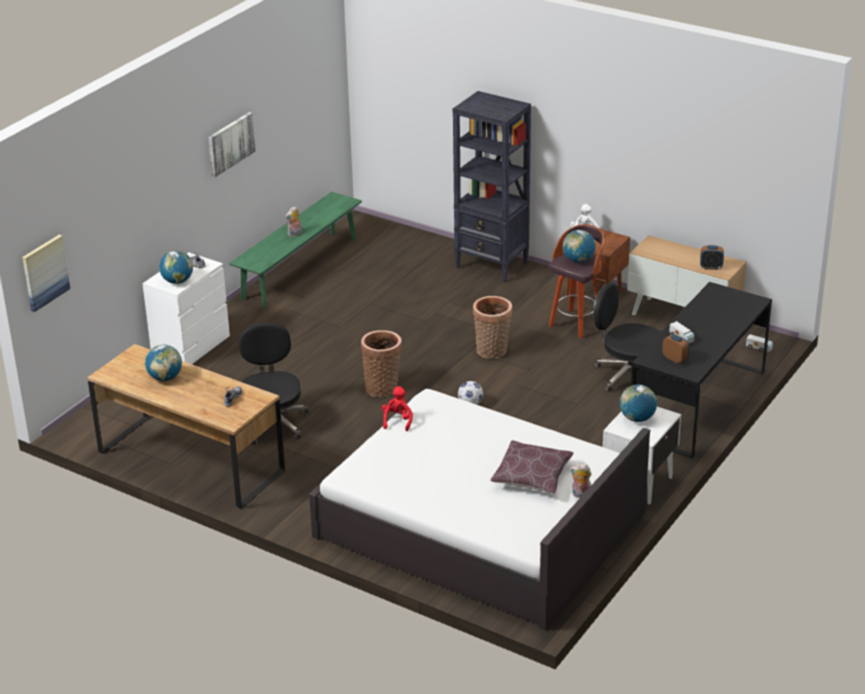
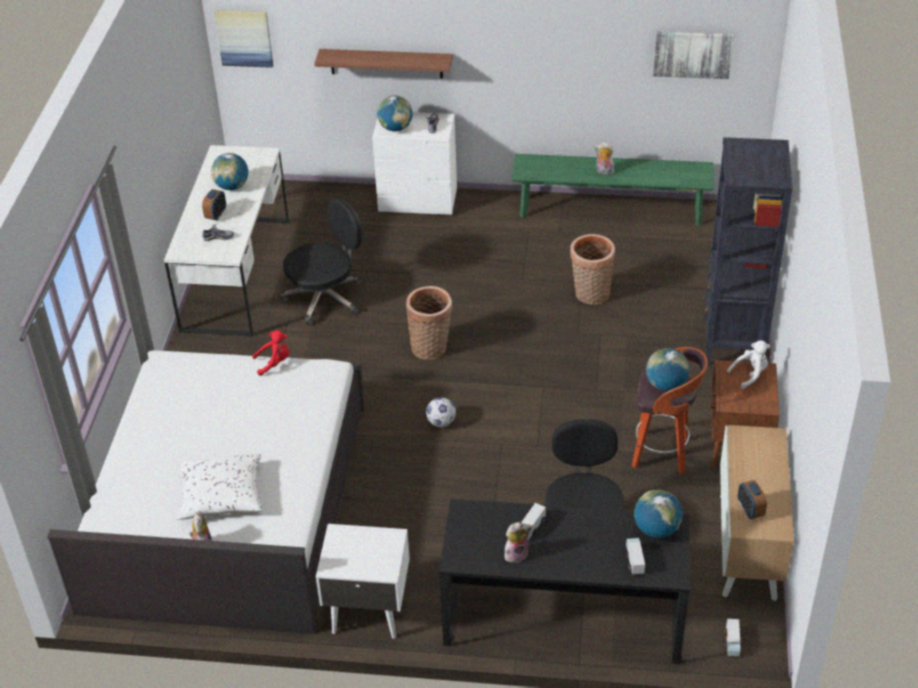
camera: 65 degrees right, 10 degrees up
brown desk [87,344,285,509] -> white desk [164,145,289,337]
picture [208,112,256,177] -> picture moved to [653,32,734,79]
basket [473,296,512,359] -> basket moved to [570,234,615,305]
brown pillow [490,440,574,494] -> white pillow [177,454,262,520]
globe [620,385,657,422] -> globe moved to [634,490,683,538]
alarm clock [662,334,689,363] -> alarm clock moved to [202,189,226,221]
none -> shelf [314,49,453,79]
none -> plush toy [505,522,532,563]
none -> toy truck [626,538,646,574]

